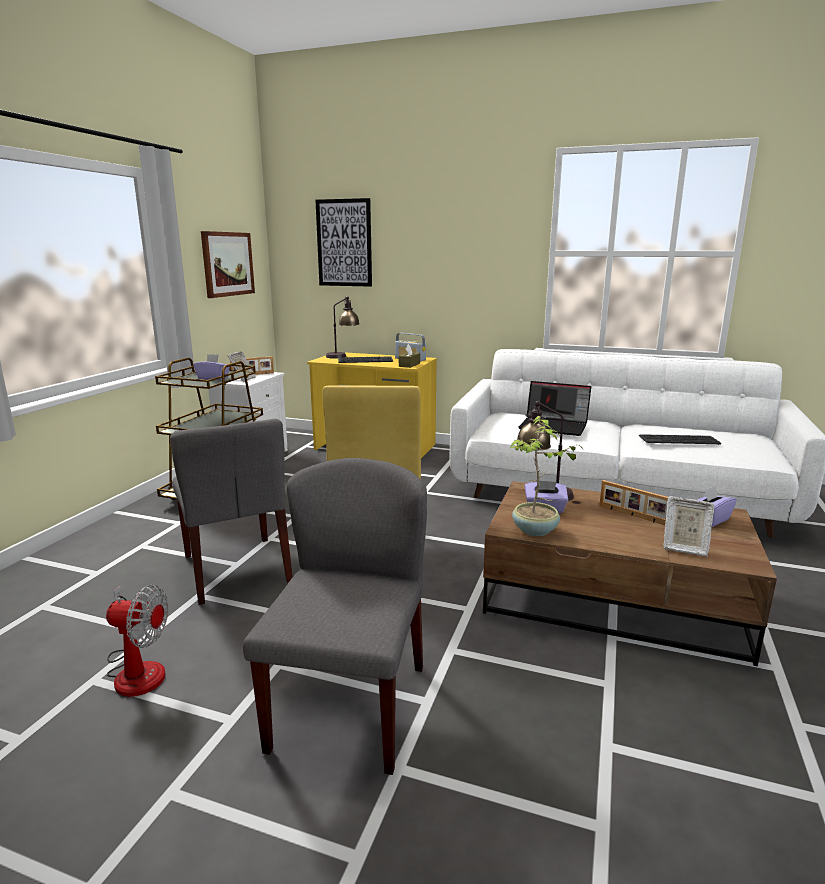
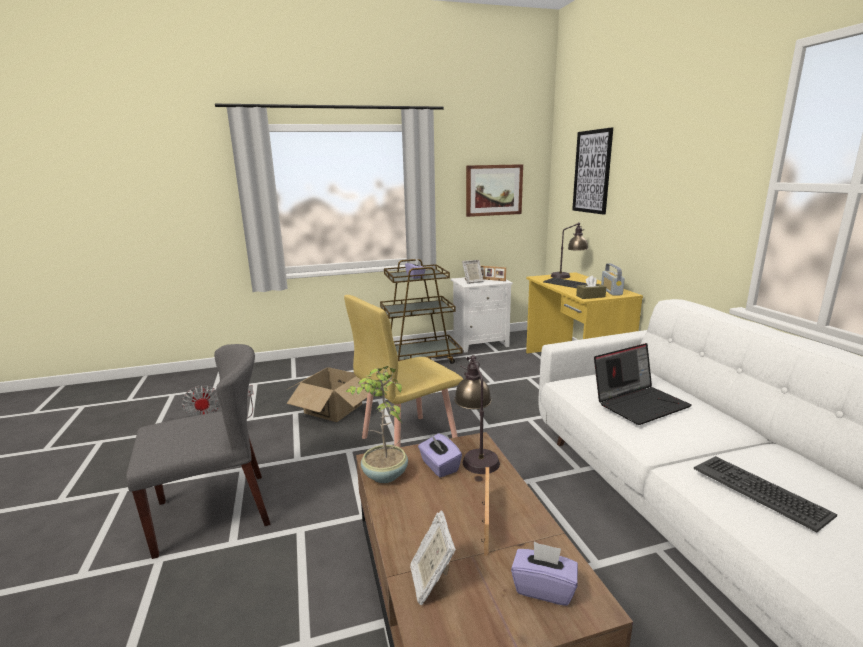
camera: 55 degrees right, 0 degrees up
grey chair [170,419,293,605] -> cardboard box [287,367,375,422]
laptop [518,381,591,436] -> laptop turned 105 degrees counterclockwise [594,343,692,425]

